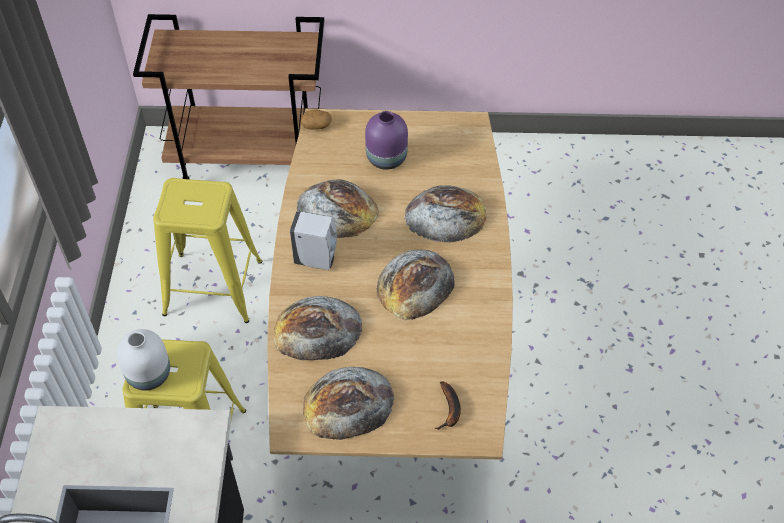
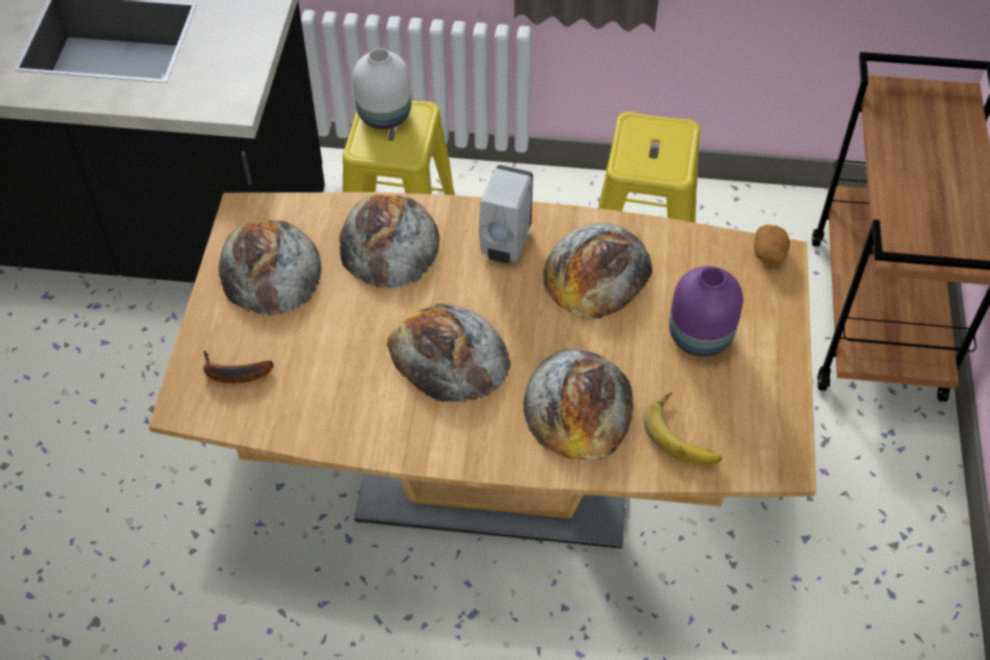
camera: 95 degrees right, 0 degrees up
none -> banana [643,392,722,466]

